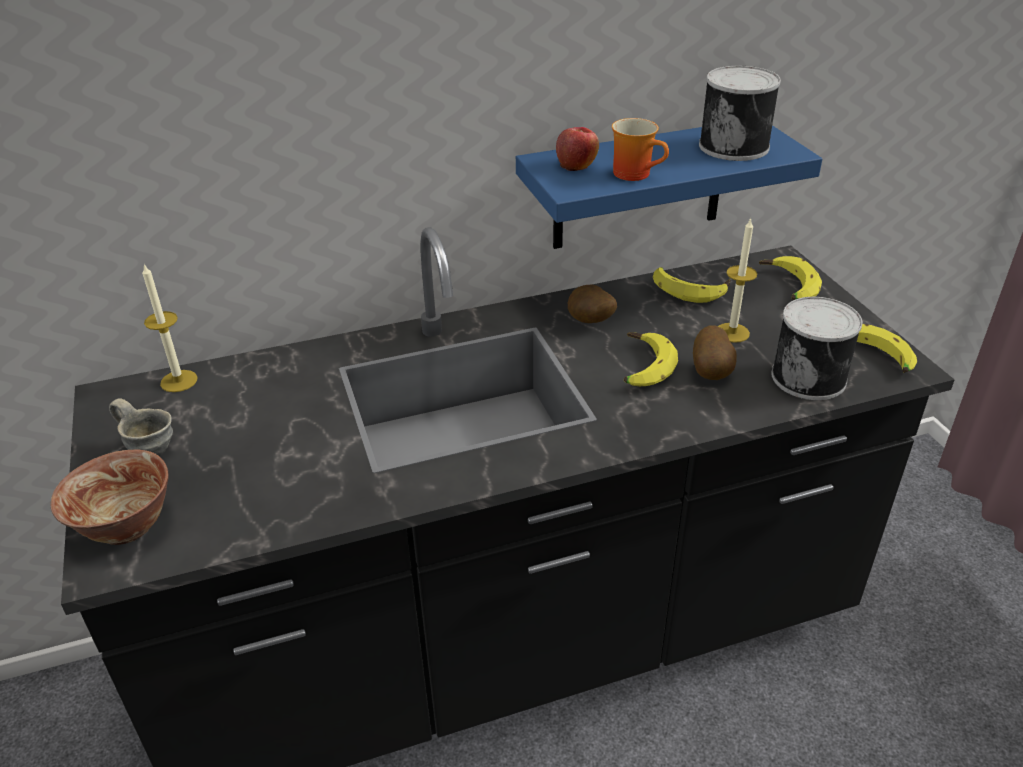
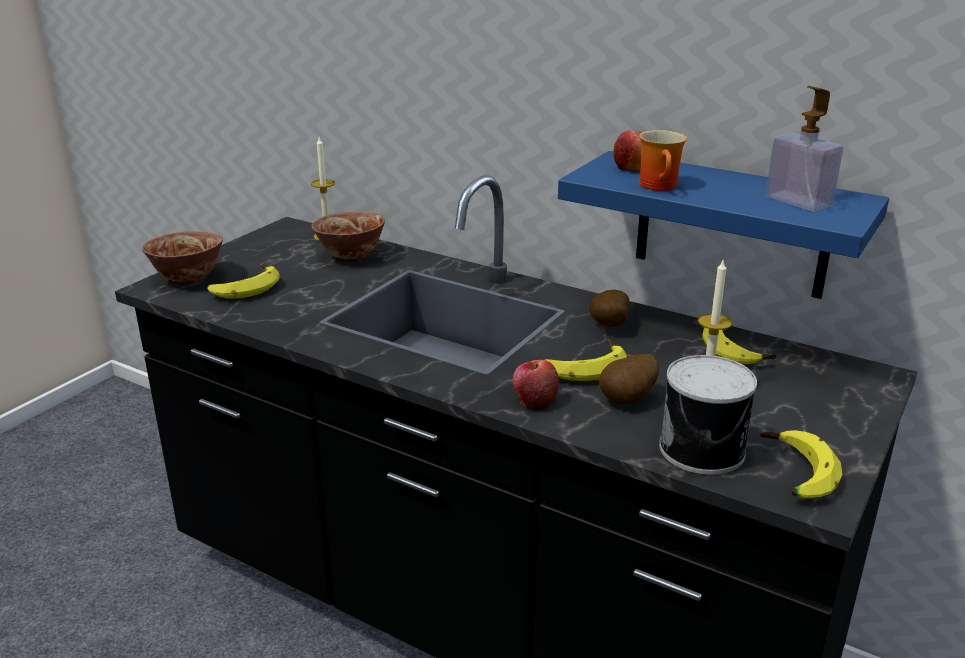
camera: 50 degrees right, 10 degrees down
grey mug [109,398,173,456] -> none
can [699,66,781,161] -> soap dispenser [766,86,843,212]
banana [759,256,822,300] -> banana moved to [207,263,280,299]
none -> bowl [311,212,385,262]
none -> apple [513,360,559,410]

